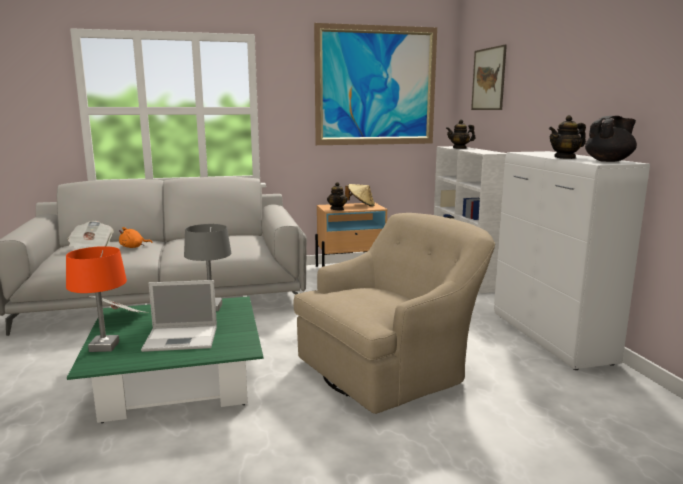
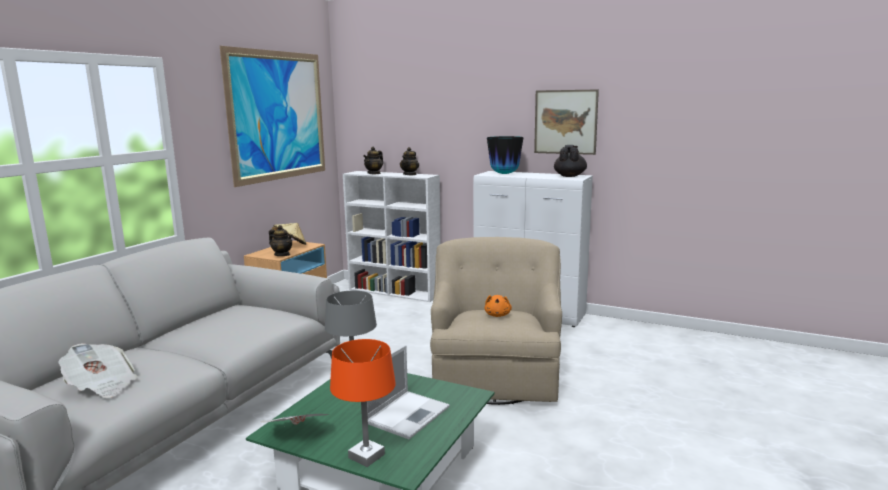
camera: 50 degrees left, 0 degrees up
orange plush toy [119,227,152,248] -> orange plush toy moved to [484,295,512,317]
picture [471,45,507,110] -> picture moved to [534,89,599,155]
teapot [549,115,586,159] -> teapot moved to [400,147,419,175]
none -> vase [487,136,523,174]

